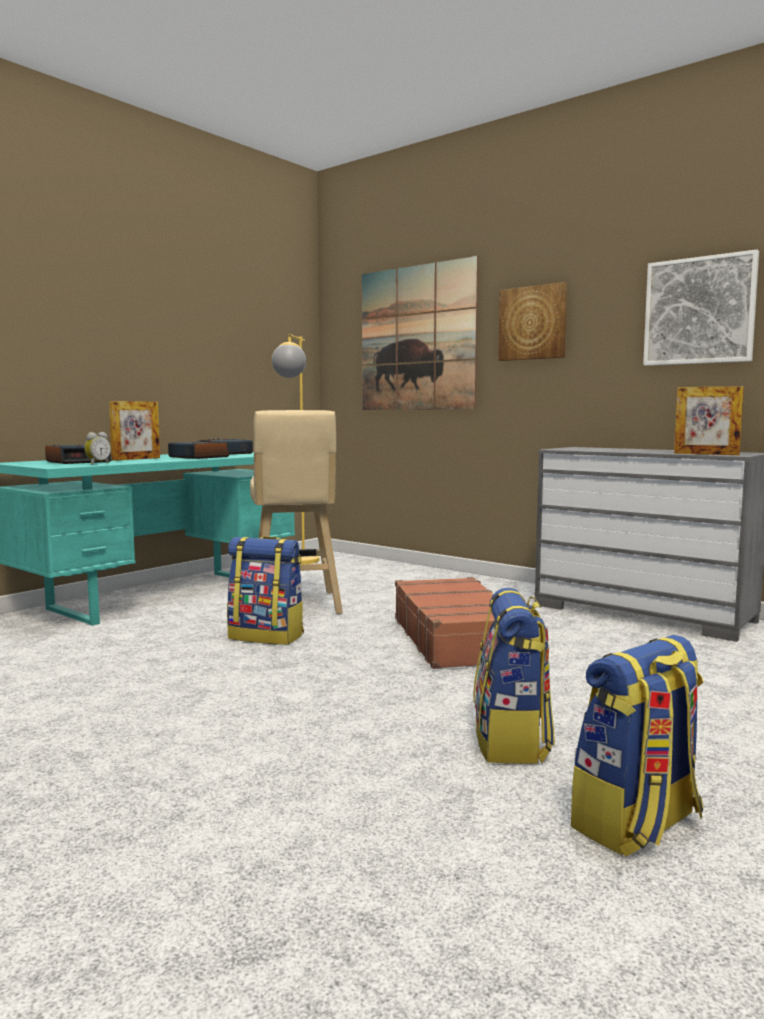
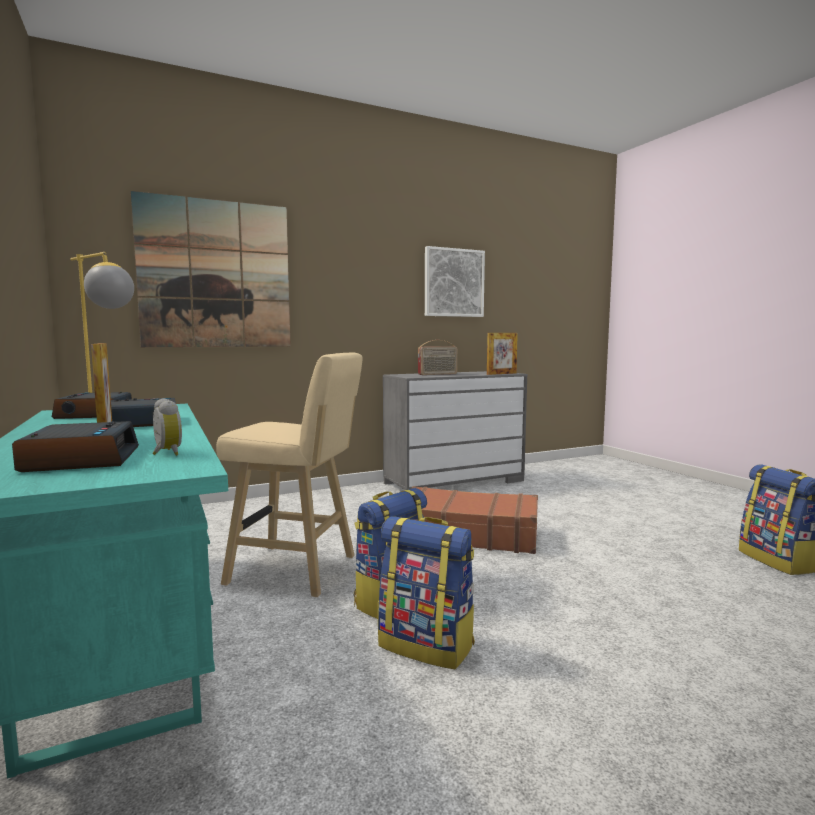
camera: 65 degrees left, 0 degrees up
backpack [473,588,555,764] -> backpack moved to [378,516,475,669]
picture [498,282,567,361] -> none
none -> radio [418,340,457,375]

